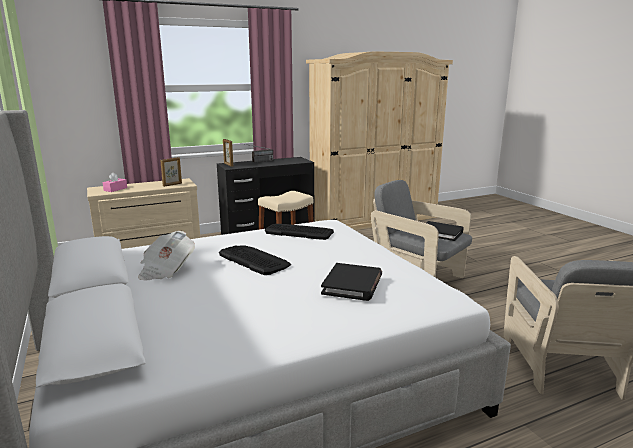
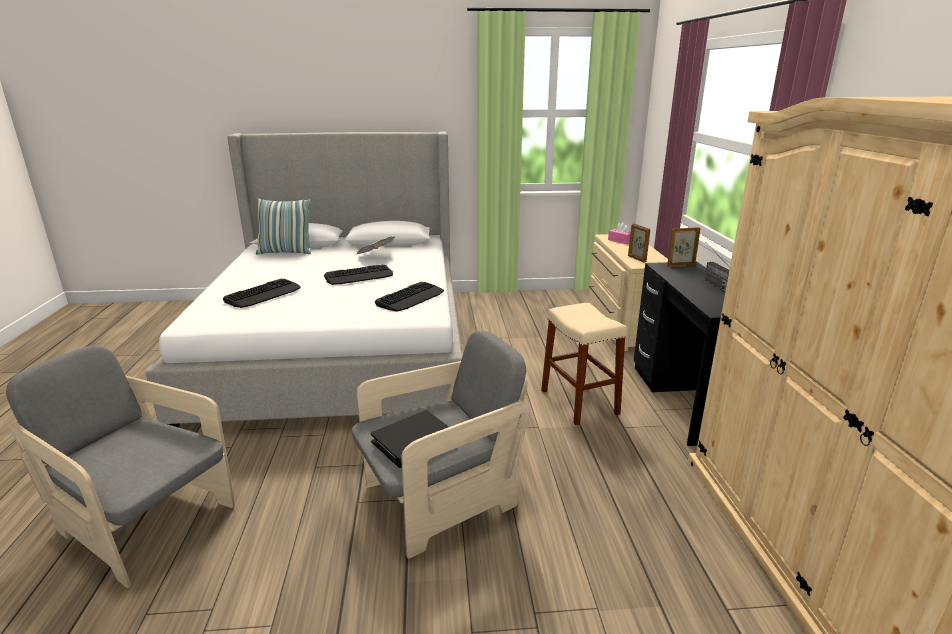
camera: 110 degrees right, 5 degrees up
black book [321,263,382,301] -> keyboard [223,279,301,308]
none -> pillow [256,198,311,255]

